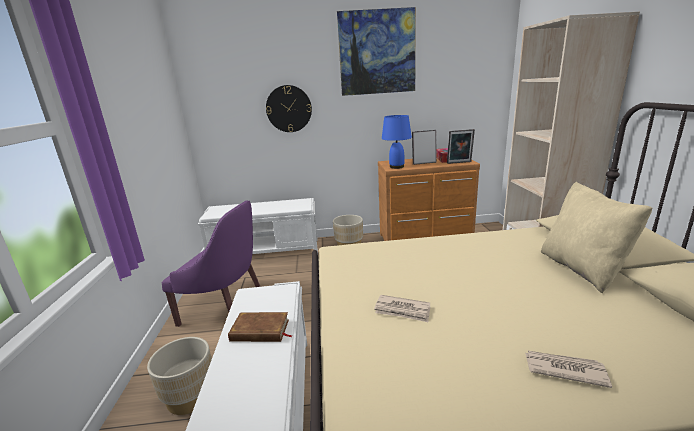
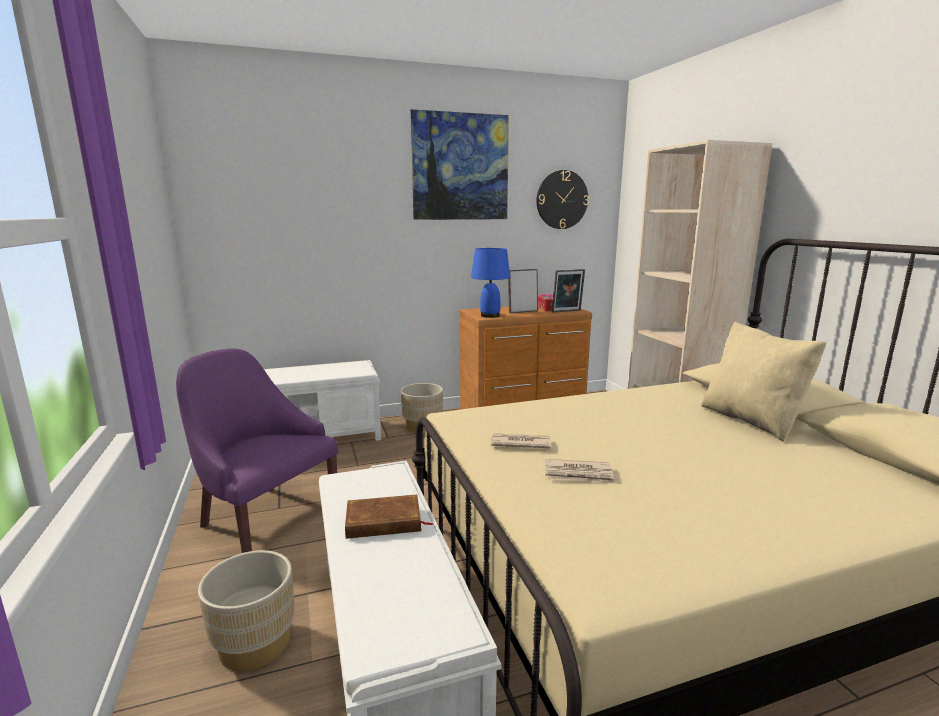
camera: 15 degrees left, 5 degrees down
purple armchair [162,201,261,327] -> purple armchair turned 150 degrees counterclockwise [176,349,338,553]
wall clock [266,85,312,132] -> wall clock moved to [537,170,589,229]
newspaper [525,351,612,388] -> newspaper moved to [491,433,551,448]

